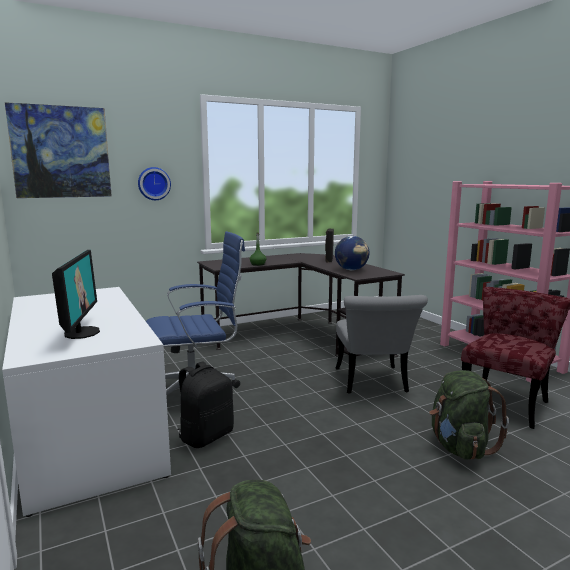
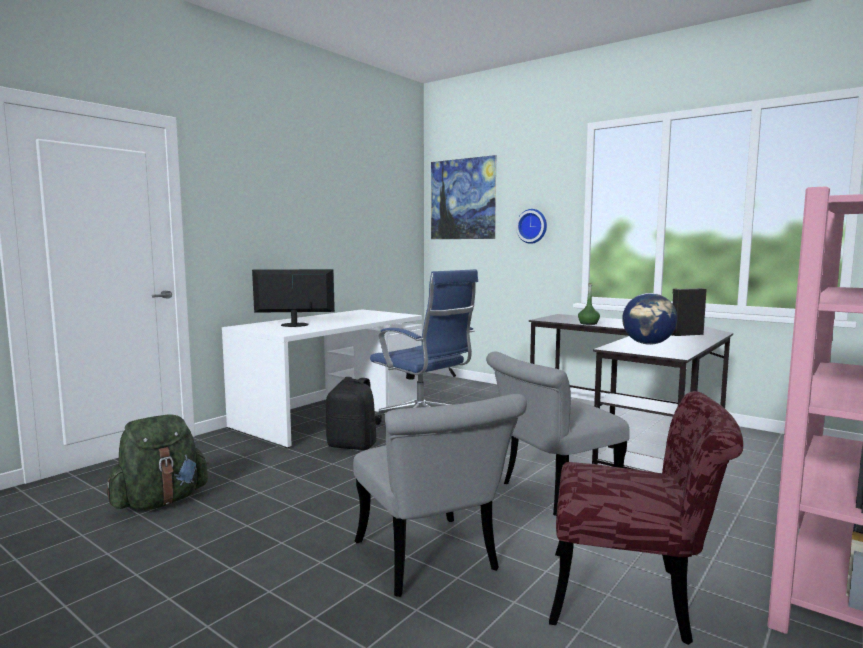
camera: 65 degrees right, 5 degrees down
monitor [52,250,100,339] -> monitor turned 150 degrees counterclockwise [252,269,335,327]
green backpack [429,370,509,460] -> grey chair [353,394,527,597]

